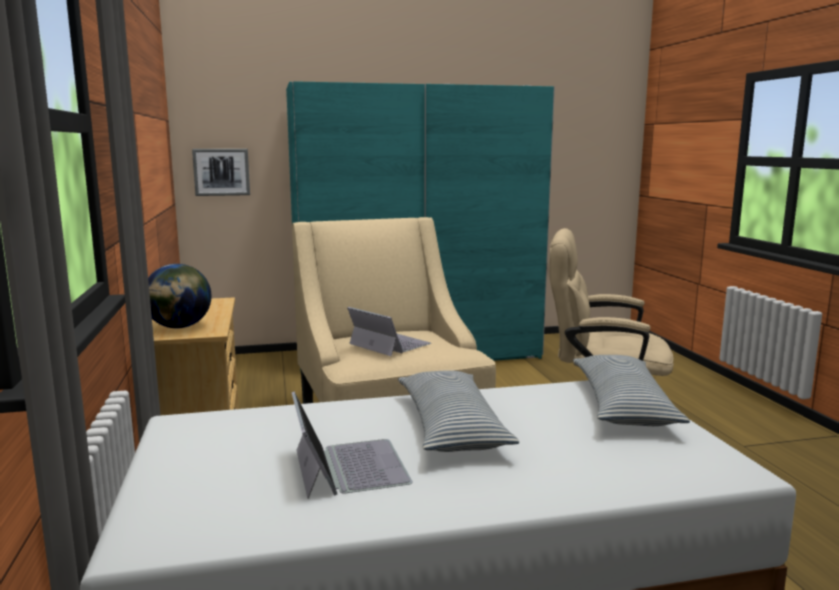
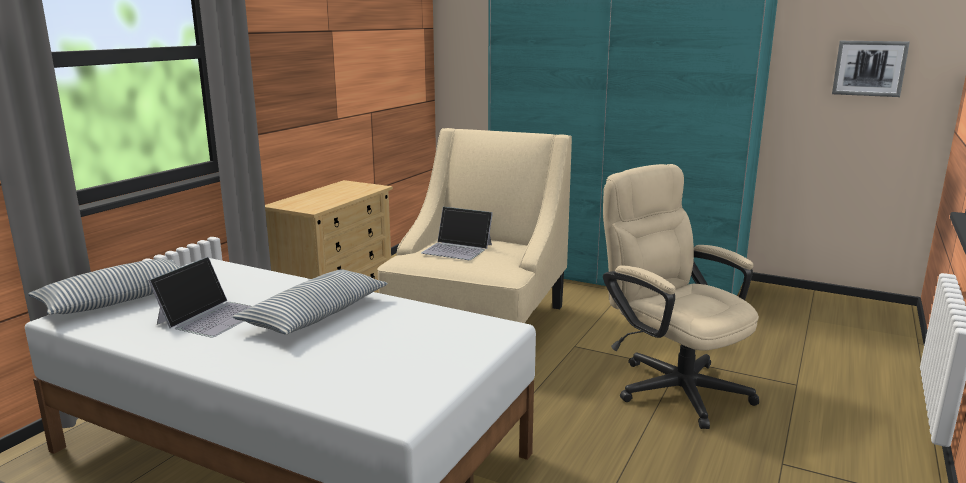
camera: 40 degrees right, 5 degrees up
globe [148,264,211,328] -> none
picture [192,149,250,196] -> picture moved to [832,41,910,97]
laptop [347,307,431,356] -> laptop turned 120 degrees clockwise [421,207,493,260]
pillow [573,355,690,426] -> pillow moved to [28,259,180,314]

